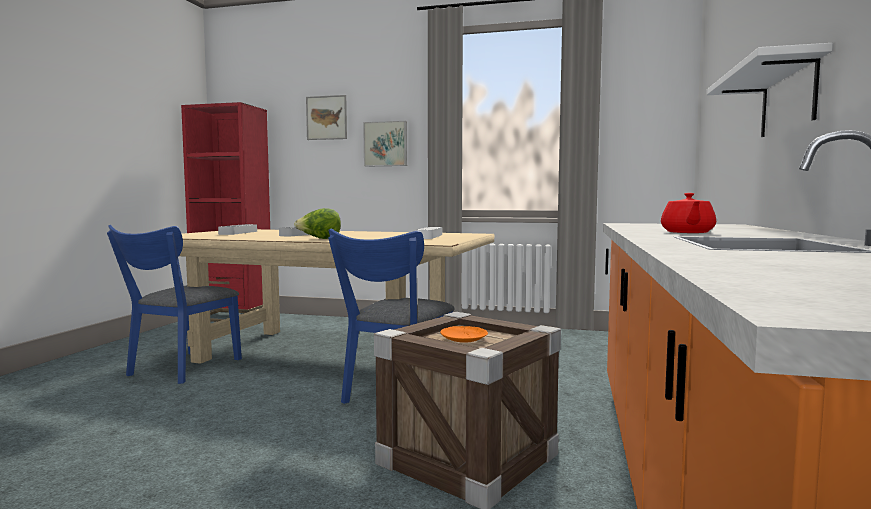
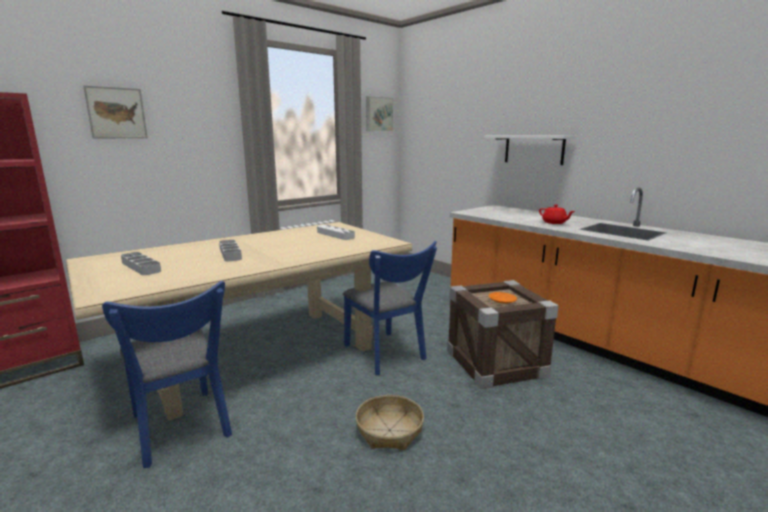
camera: 55 degrees left, 10 degrees up
lettuce [294,208,341,239] -> none
picture [363,121,407,167] -> picture moved to [366,96,393,131]
none -> basket [356,395,424,450]

